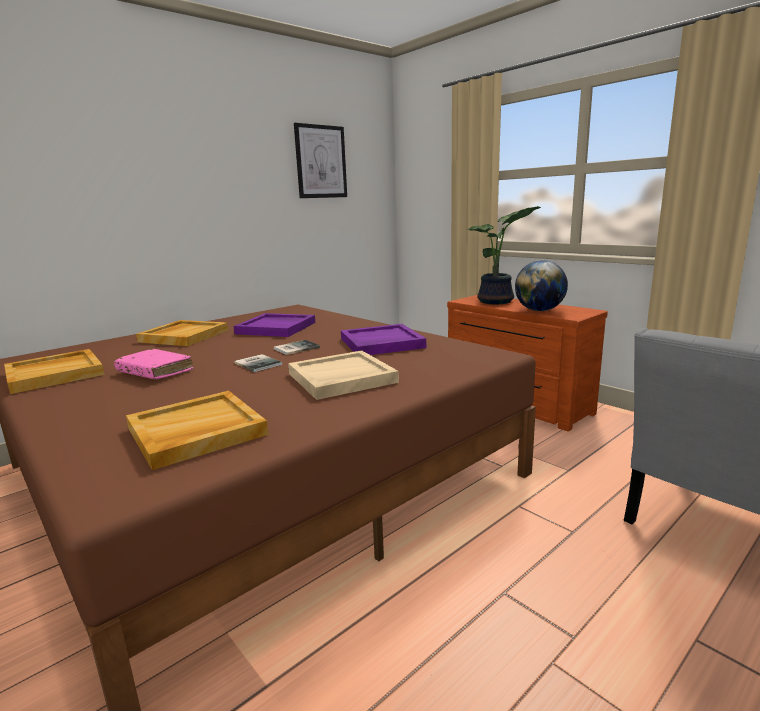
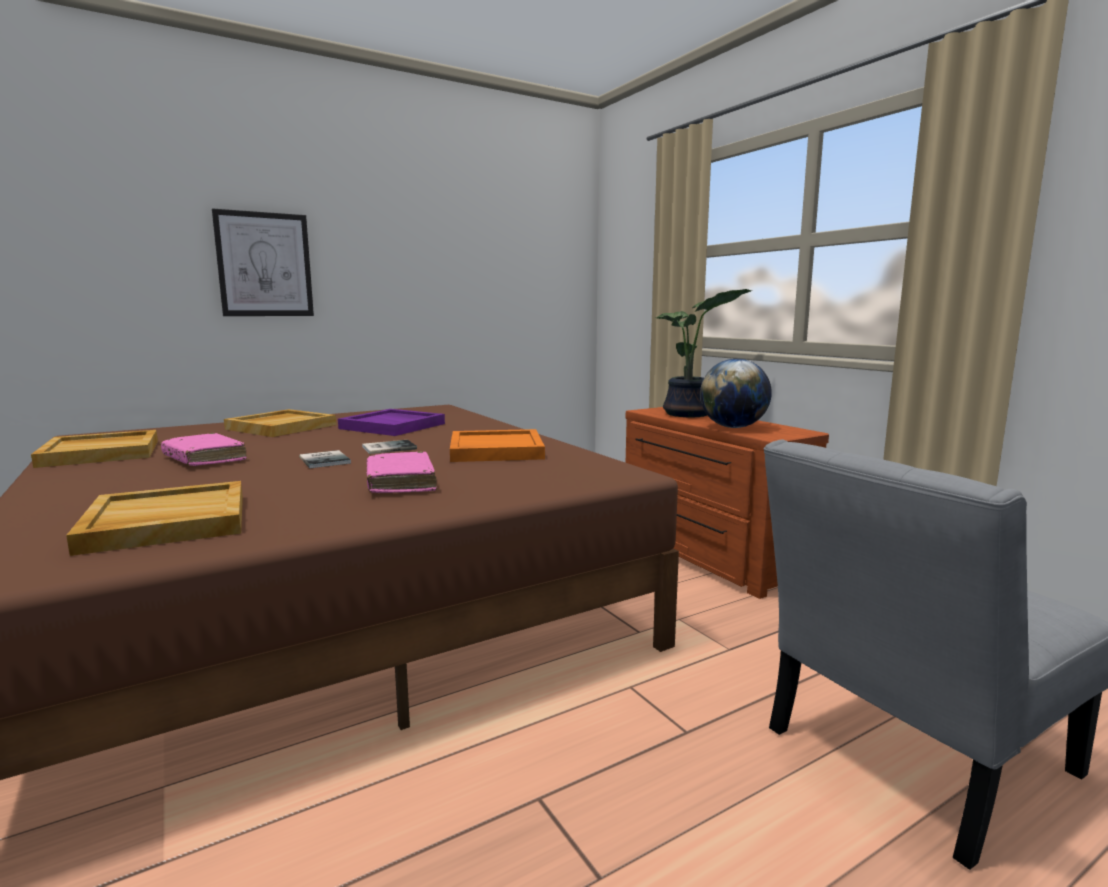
camera: 10 degrees right, 5 degrees down
beige tray [288,351,399,400] -> pink book [367,451,437,493]
picture [294,123,347,198] -> picture moved to [212,208,314,316]
purple tray [341,324,426,355] -> orange tray [450,429,545,462]

